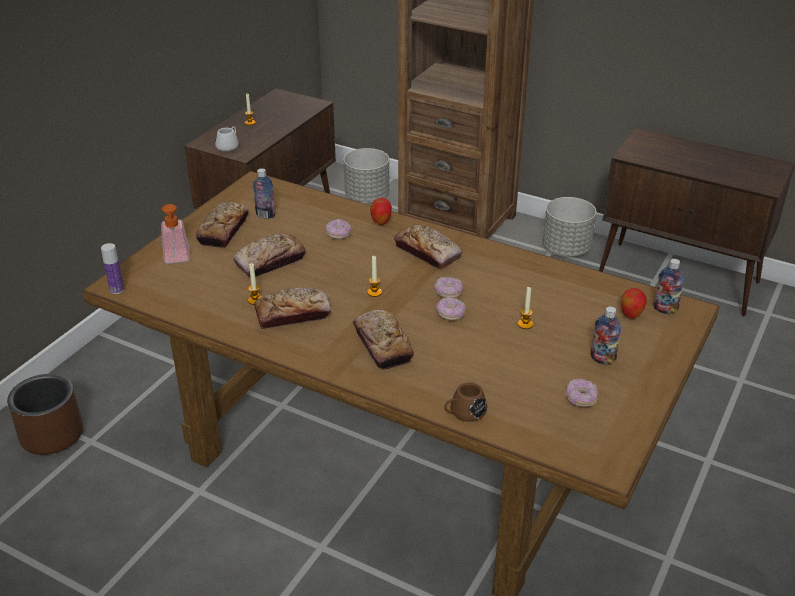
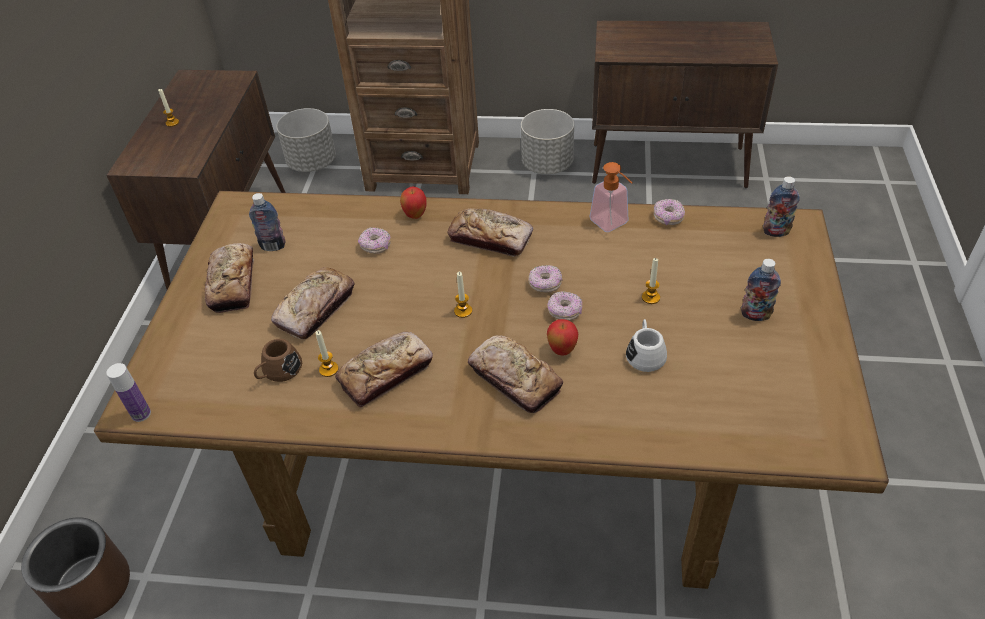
camera: 20 degrees left, 10 degrees up
soap dispenser [161,204,190,264] -> soap dispenser moved to [590,162,632,232]
white mug [215,126,239,151] -> white mug moved to [626,319,667,372]
brown mug [444,382,487,422] -> brown mug moved to [254,339,302,382]
donut [566,379,598,407] -> donut moved to [654,199,685,225]
apple [621,288,647,319] -> apple moved to [547,319,578,356]

